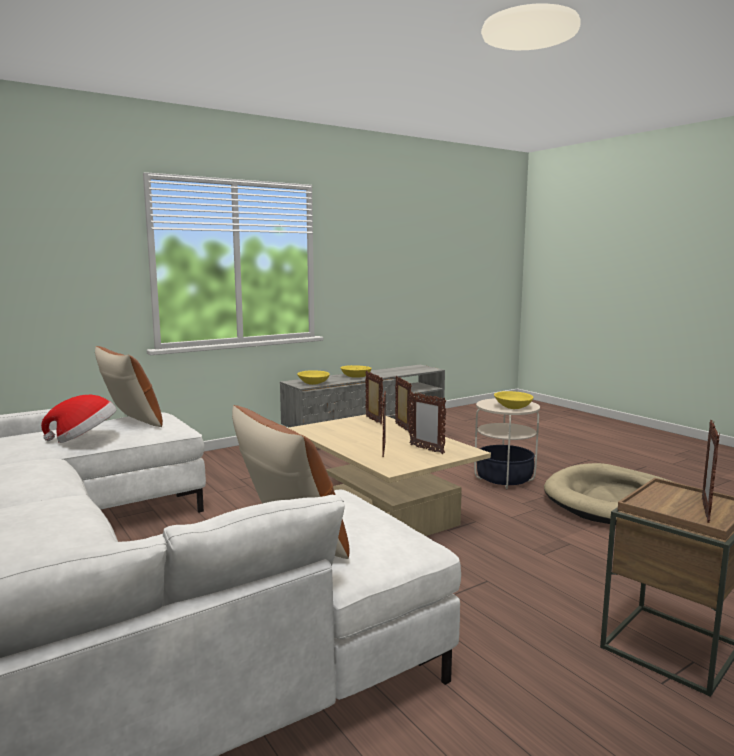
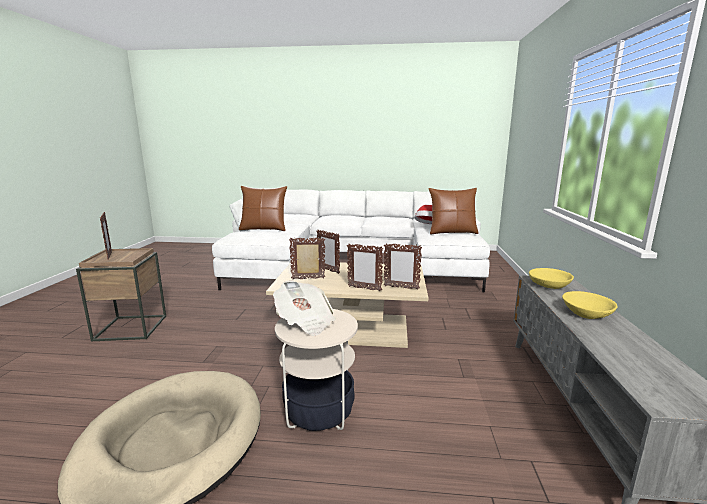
camera: 130 degrees right, 5 degrees up
yellow bowl [494,391,533,409] -> newspaper [273,280,336,336]

